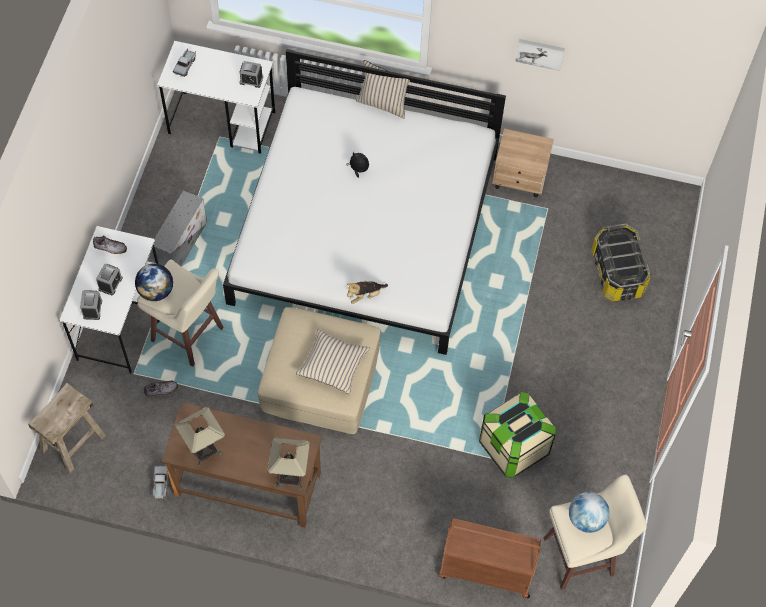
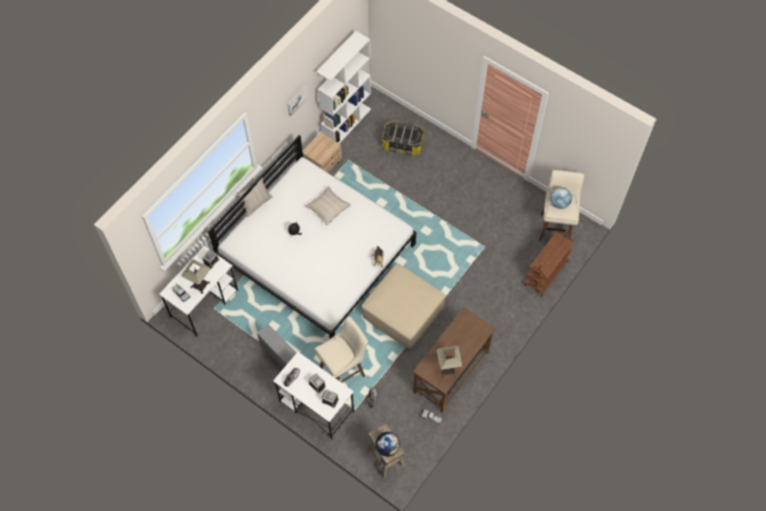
camera: 65 degrees left, 0 degrees up
globe [135,264,173,301] -> globe moved to [375,432,400,457]
table lamp [267,438,310,489] -> table lamp moved to [182,259,211,294]
beige pillow [296,329,370,394] -> beige pillow moved to [305,186,351,225]
storage box [479,392,556,478] -> none
none -> white bookcase [316,31,371,144]

